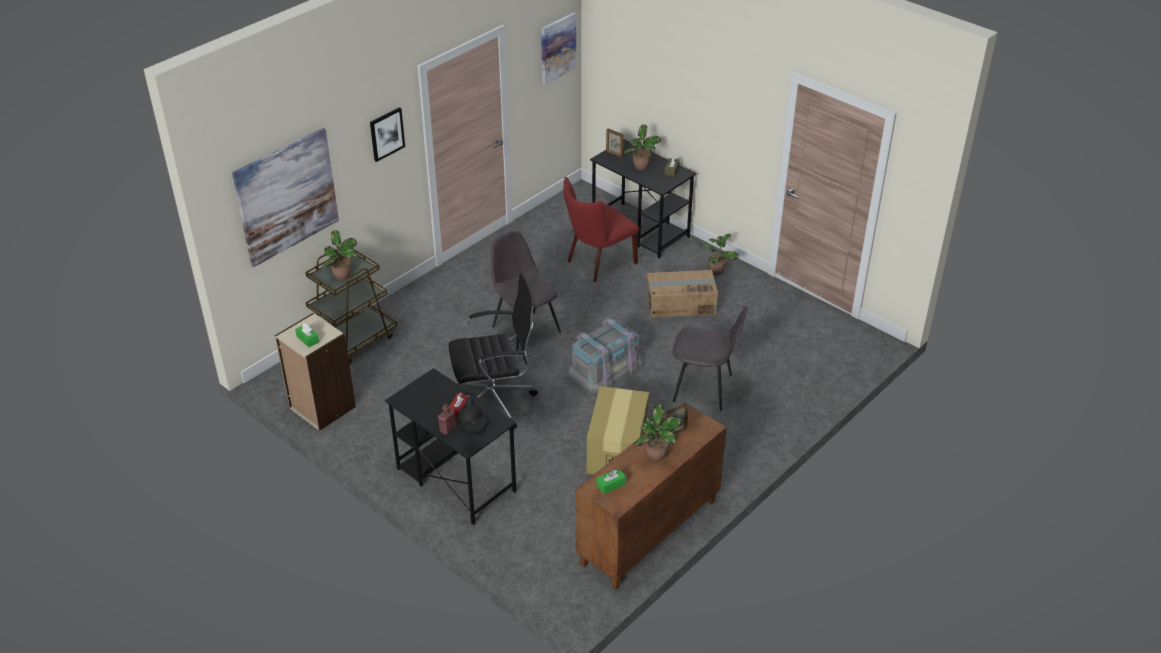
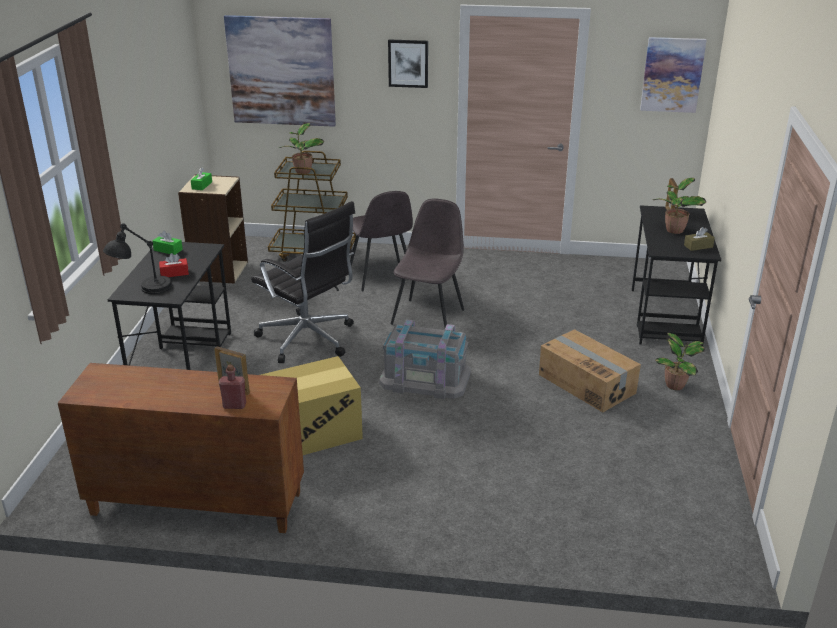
camera: 55 degrees right, 10 degrees down
red bottle [438,404,456,435] -> red bottle moved to [219,365,246,409]
red chair [564,177,639,282] -> none
green tissue box [596,468,626,494] -> green tissue box moved to [152,231,183,255]
potted plant [634,404,682,461] -> none
grey chair [673,306,747,411] -> grey chair moved to [350,191,413,291]

